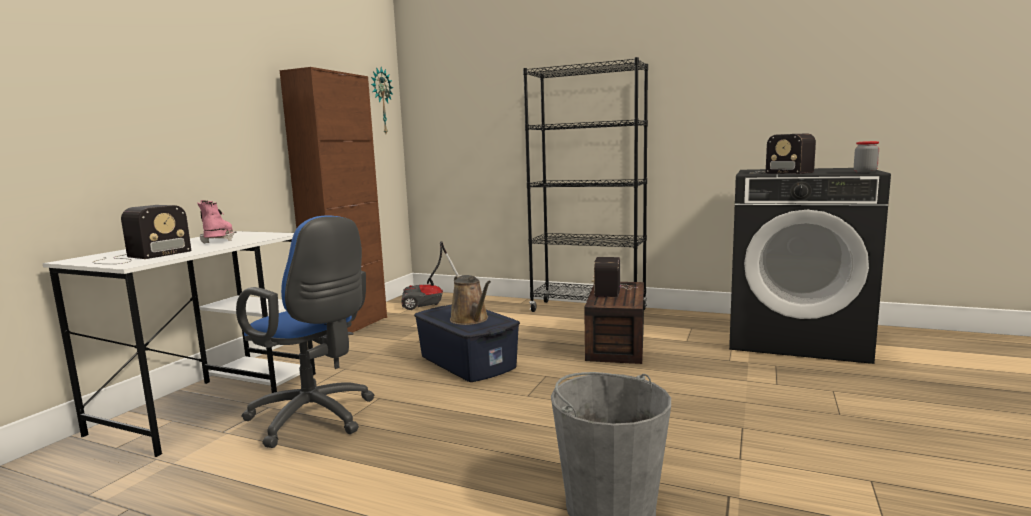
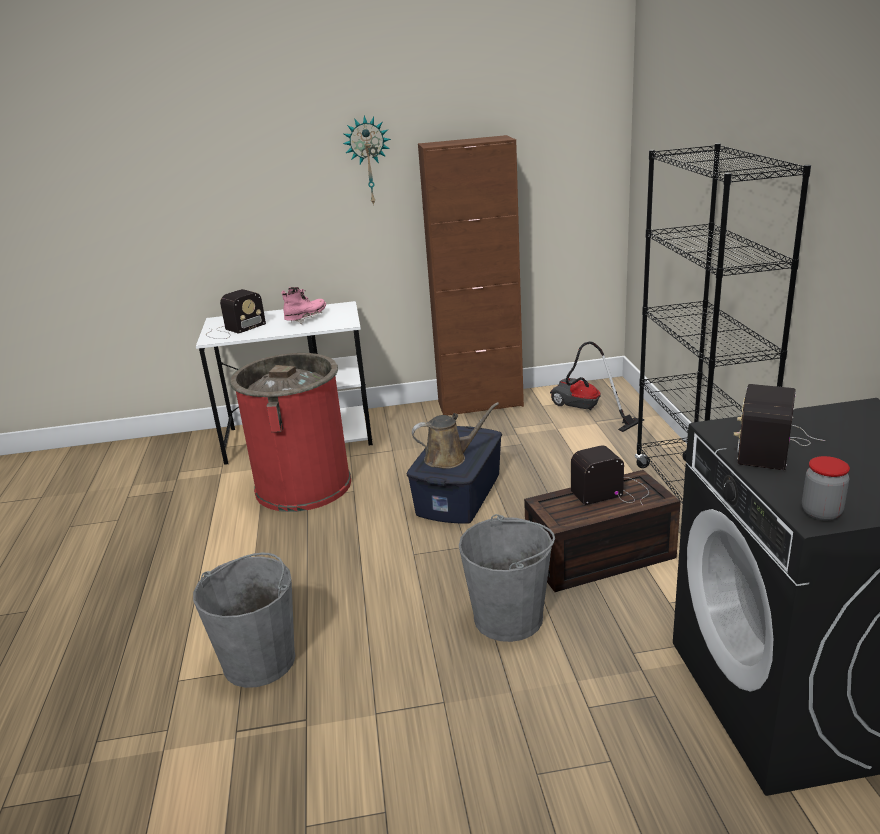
camera: 60 degrees right, 15 degrees up
radio [92,205,191,264] -> radio turned 45 degrees counterclockwise [206,289,266,339]
blue office chair [236,215,375,448] -> red trash can [230,353,351,512]
wall clock [371,67,393,134] -> wall clock moved to [343,115,391,206]
brown watering can [450,275,491,325] -> brown watering can turned 135 degrees counterclockwise [412,402,499,469]
none -> grey bucket [459,514,555,642]

